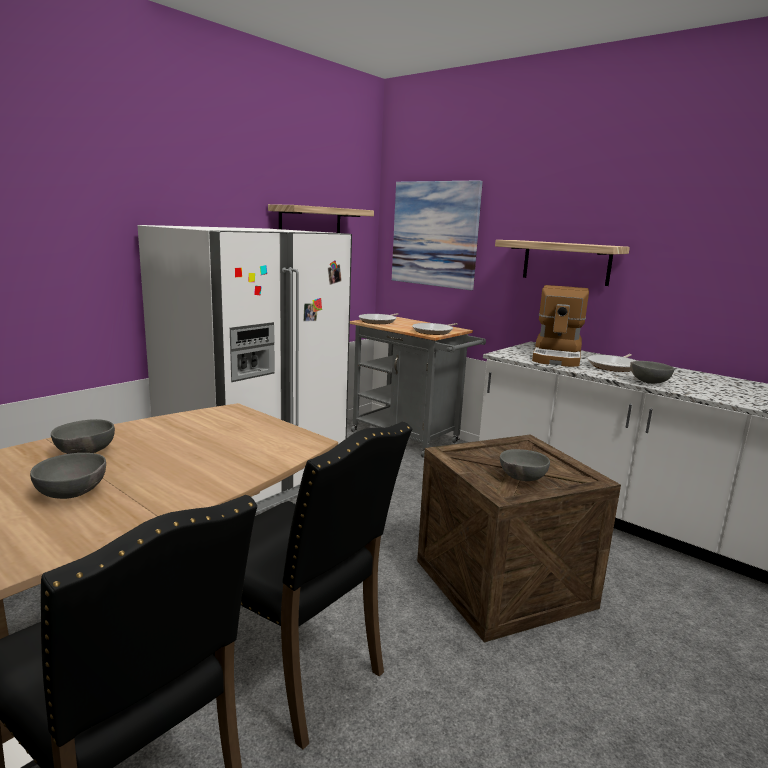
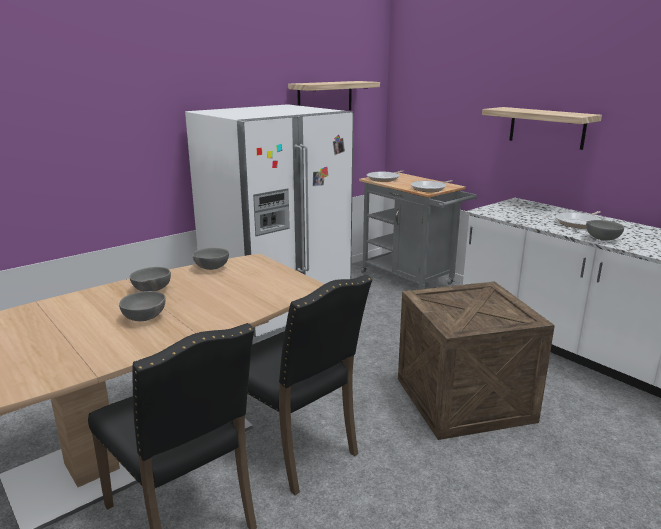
camera: 10 degrees right, 5 degrees up
picture [392,180,483,290] -> none
grey bowl [500,449,550,481] -> grey bowl moved to [192,248,229,270]
coffee machine [532,285,589,367] -> none

